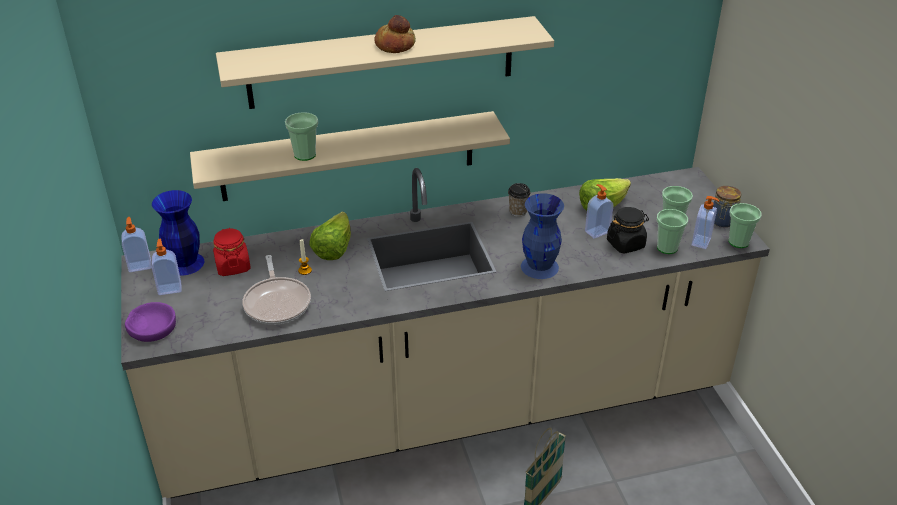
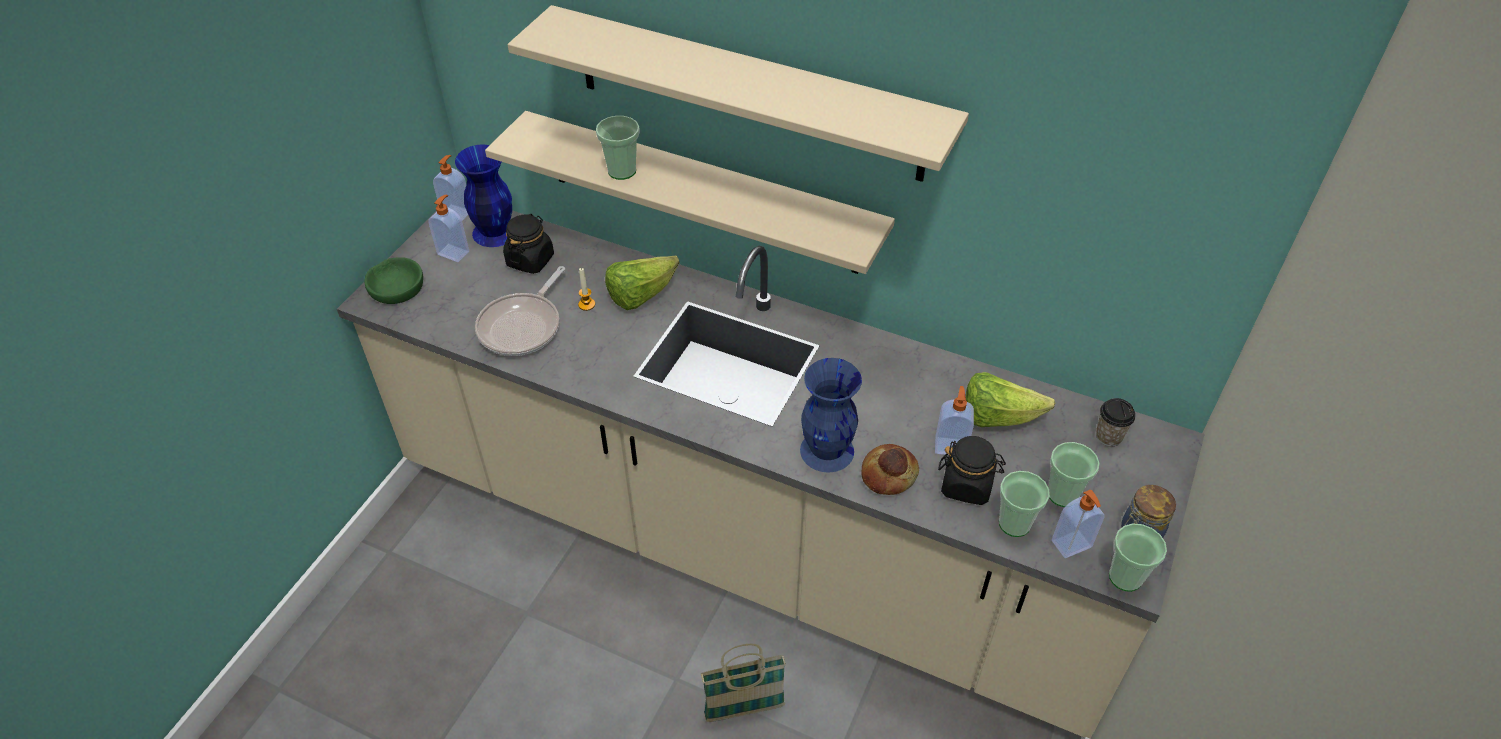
camera: 40 degrees right, 10 degrees up
purple bowl [125,302,176,342] -> green bowl [364,257,423,304]
red jar [213,228,251,276] -> black jar [503,214,554,274]
bread [374,15,416,53] -> bread moved to [861,444,919,495]
cup [508,183,531,217] -> cup moved to [1096,398,1135,446]

